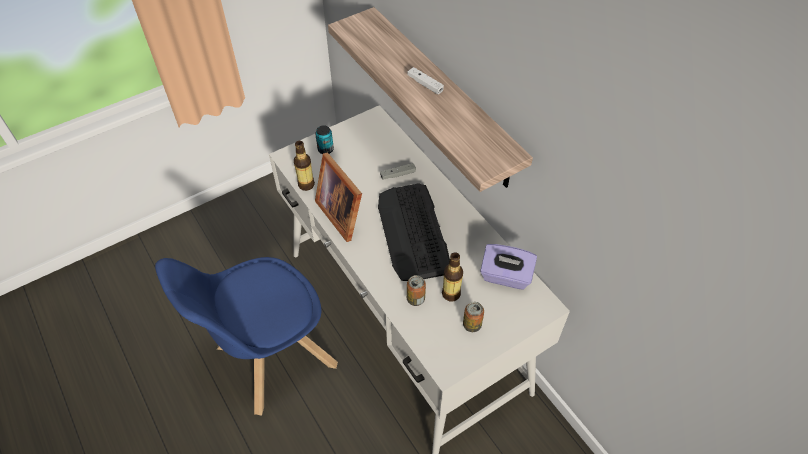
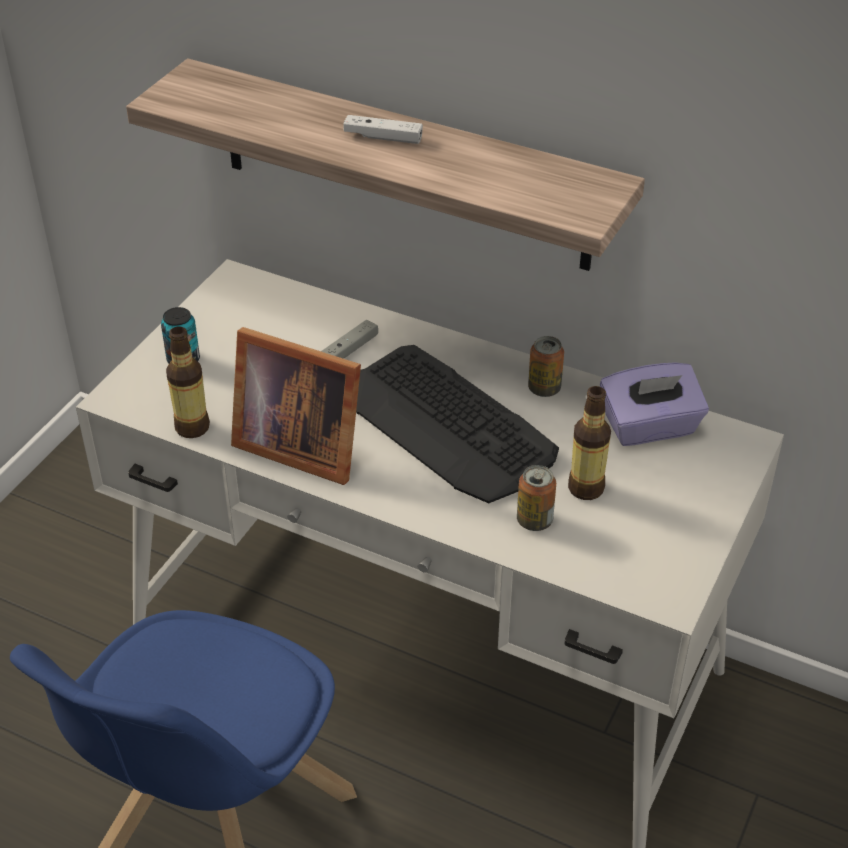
camera: 30 degrees left, 10 degrees down
can [463,302,484,332] -> can moved to [528,336,564,397]

